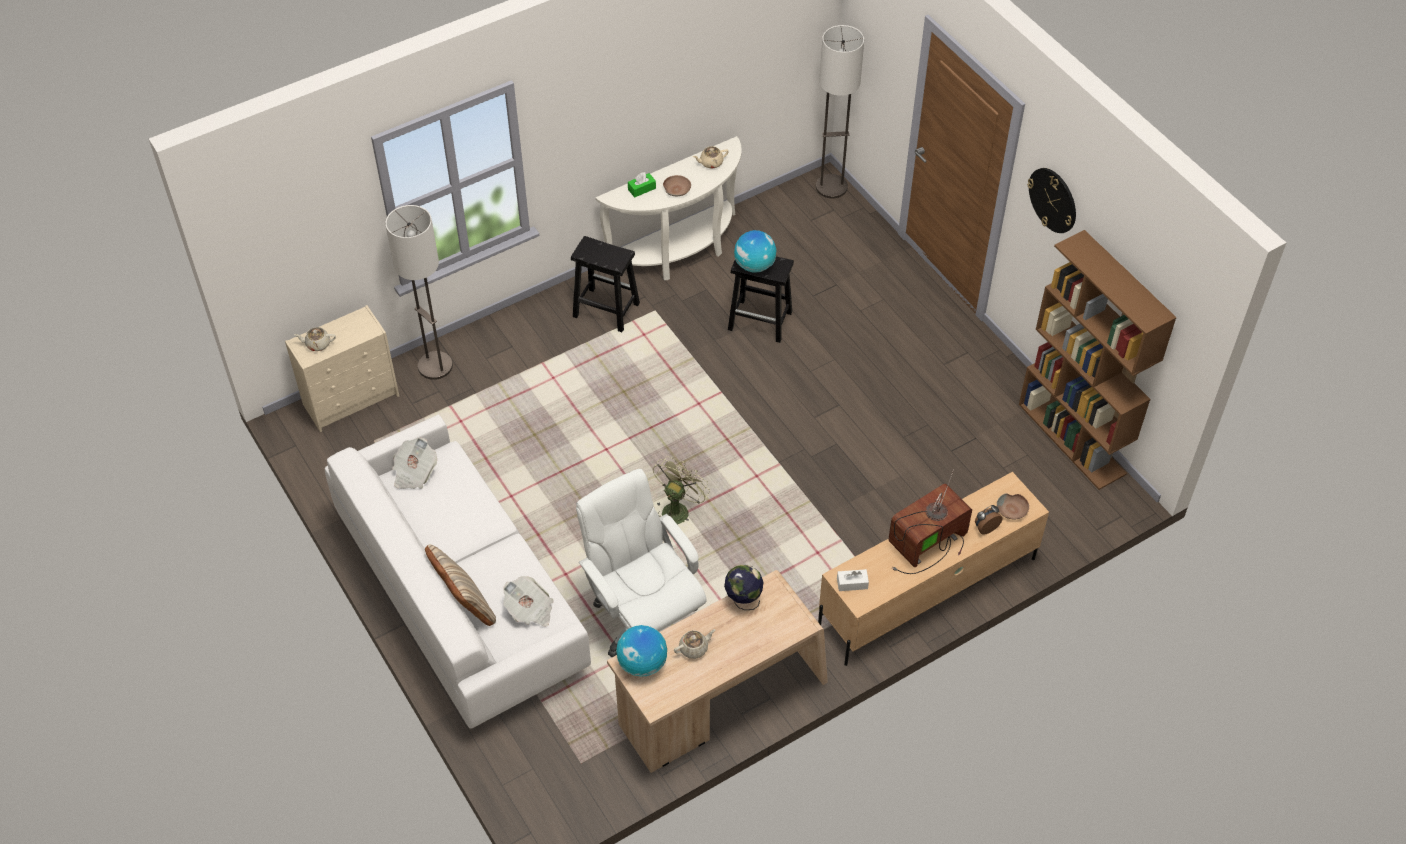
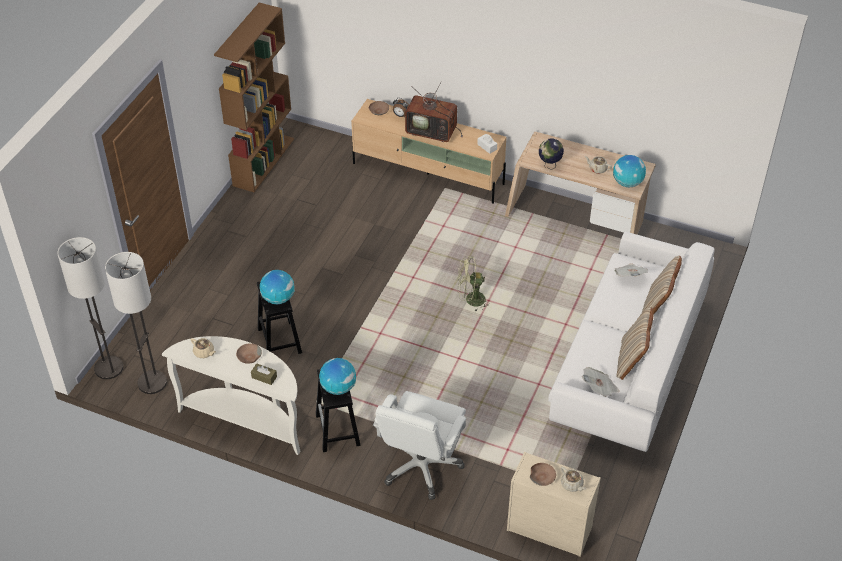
camera: 125 degrees left, 5 degrees down
floor lamp [385,205,453,380] -> floor lamp moved to [105,252,167,394]
white office chair [576,469,706,657] -> white office chair moved to [373,391,466,500]
green tissue box [628,172,656,198] -> brown tissue box [251,363,277,385]
wall clock [1027,168,1076,233] -> none
none -> globe [319,358,356,395]
none -> brown bowl [530,463,556,486]
none -> beige pillow [616,307,653,380]

